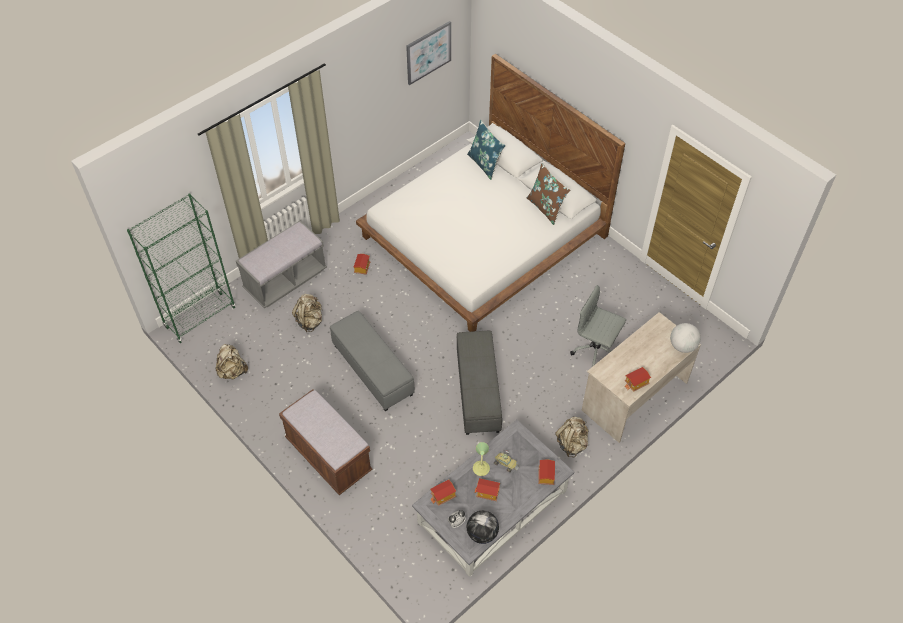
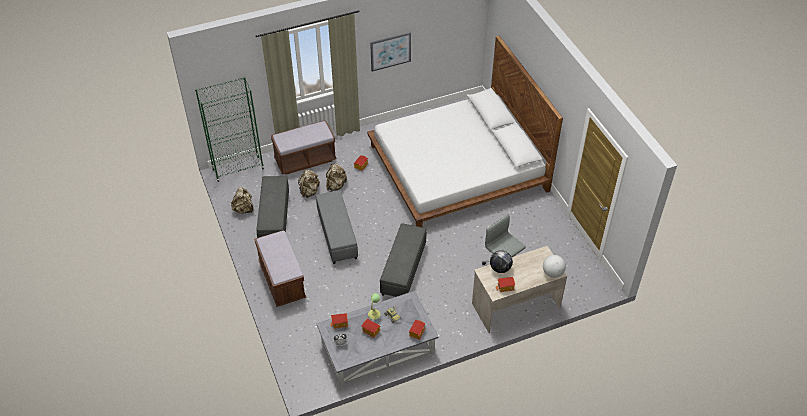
camera: 20 degrees right, 5 degrees down
grey bench [236,221,327,309] -> brown bench [271,120,336,175]
picture [406,21,451,85] -> picture moved to [370,32,411,72]
blue pillow [467,120,506,180] -> none
globe [467,511,499,544] -> globe moved to [490,250,513,273]
brown pillow [526,163,570,225] -> none
beige backpack [555,417,589,457] -> beige backpack moved to [326,164,347,192]
none -> grey ottoman [256,176,289,238]

